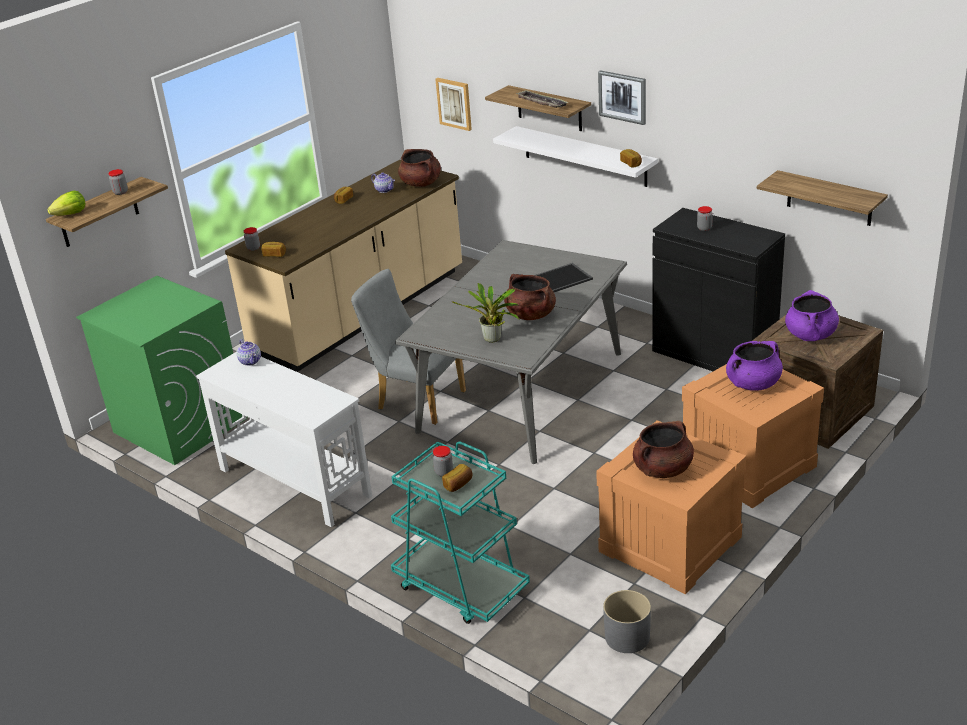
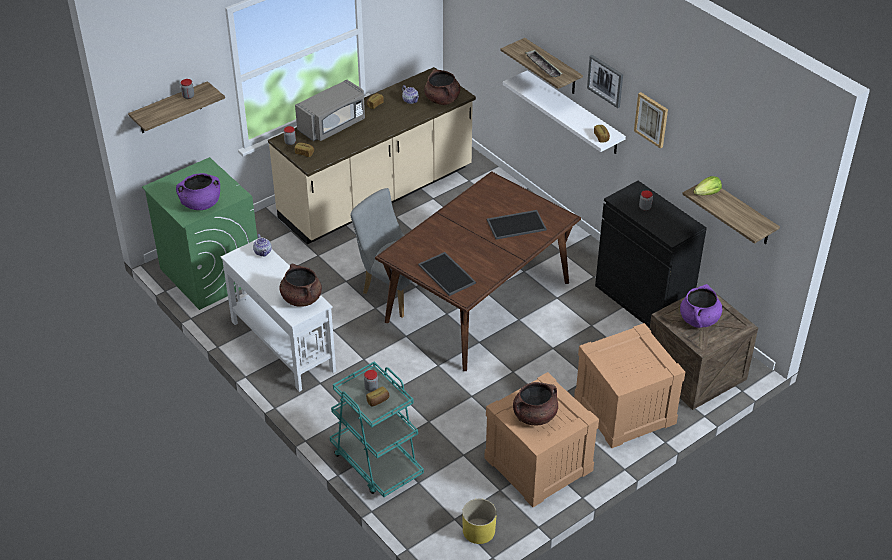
camera: 10 degrees right, 10 degrees up
lettuce [47,191,85,216] -> lettuce moved to [693,176,722,196]
grey dining table [395,240,627,464] -> brown dining table [375,171,581,371]
picture [435,78,472,131] -> picture moved to [634,92,668,149]
potted plant [451,283,520,343] -> tray [418,252,476,296]
brown cooking pot [504,274,556,320] -> brown cooking pot moved to [279,264,322,307]
grey planter [603,590,651,653] -> yellow planter [462,499,497,544]
purple cooking pot [726,341,783,391] -> purple cooking pot moved to [176,173,220,210]
none -> grey microwave [295,80,365,141]

